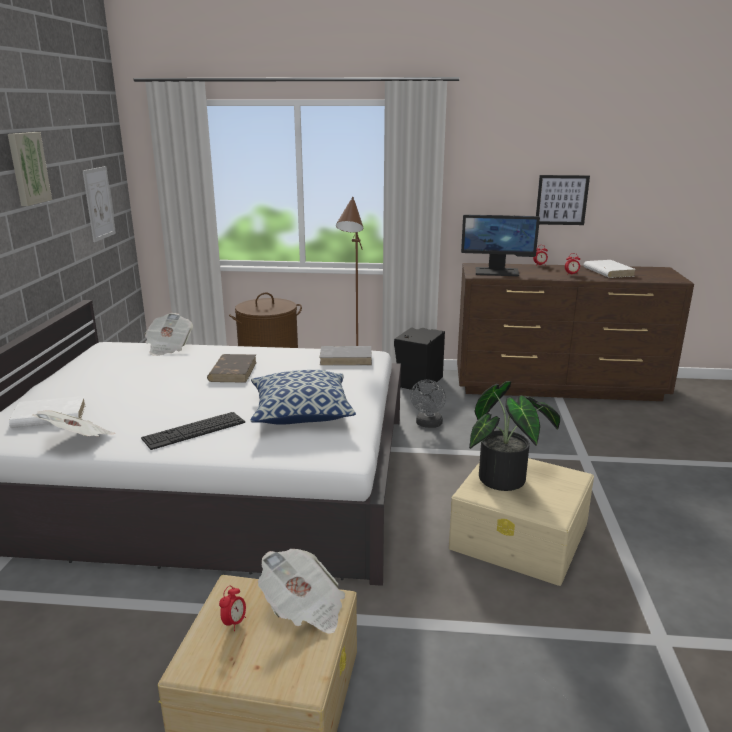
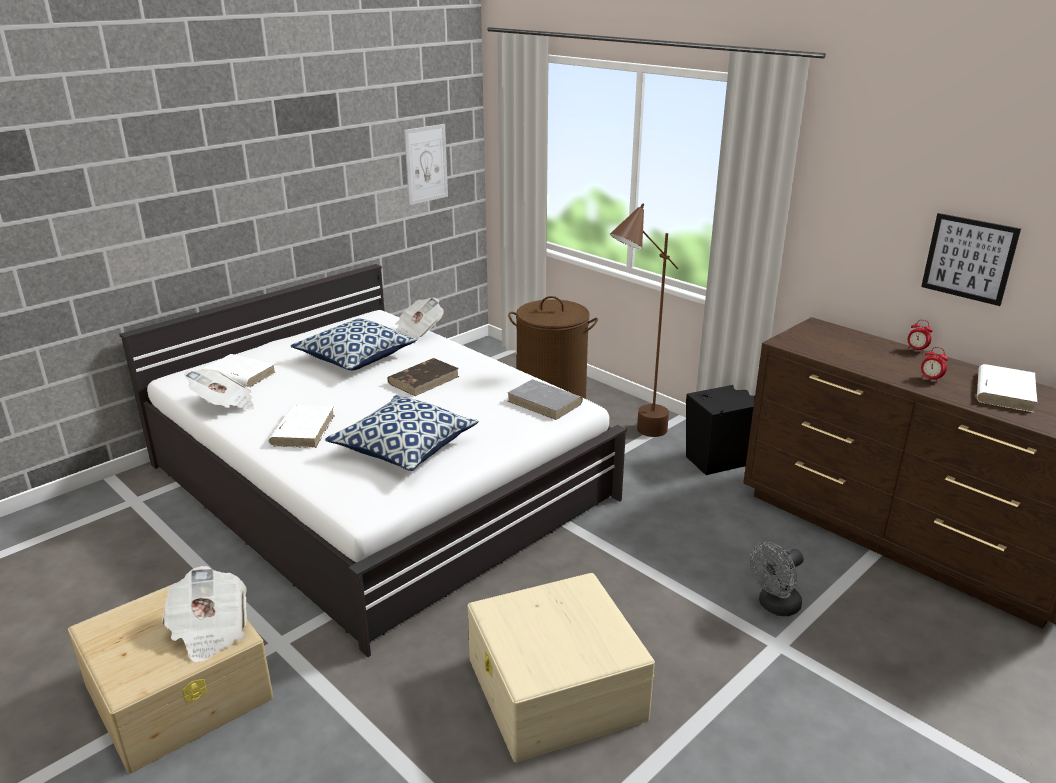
camera: 40 degrees right, 5 degrees up
picture [8,132,52,206] -> none
keyboard [141,412,245,450] -> white book [269,405,335,448]
alarm clock [219,585,246,631] -> none
grey fan [410,380,446,428] -> grey fan moved to [750,542,804,616]
monitor [461,215,540,276] -> none
potted plant [469,381,560,491] -> none
none -> pillow [291,318,417,370]

